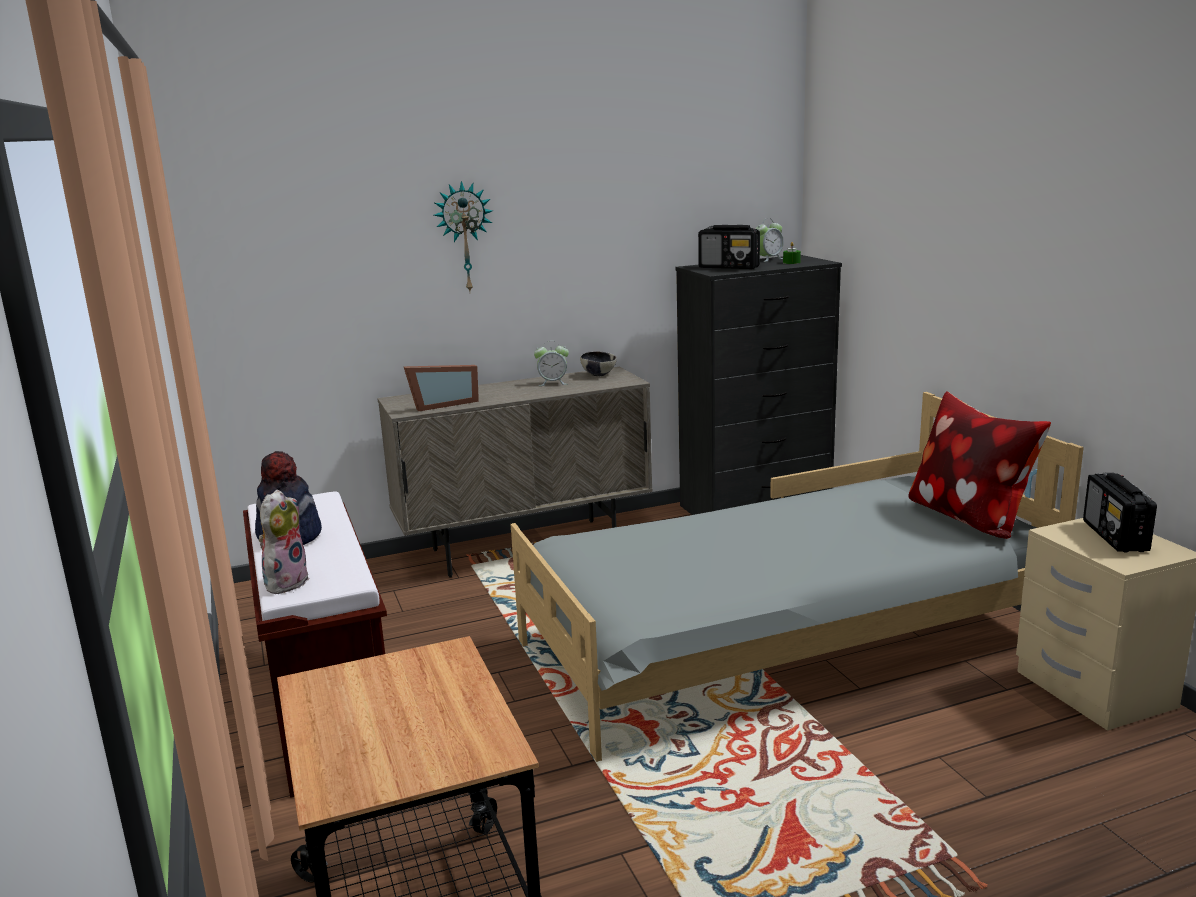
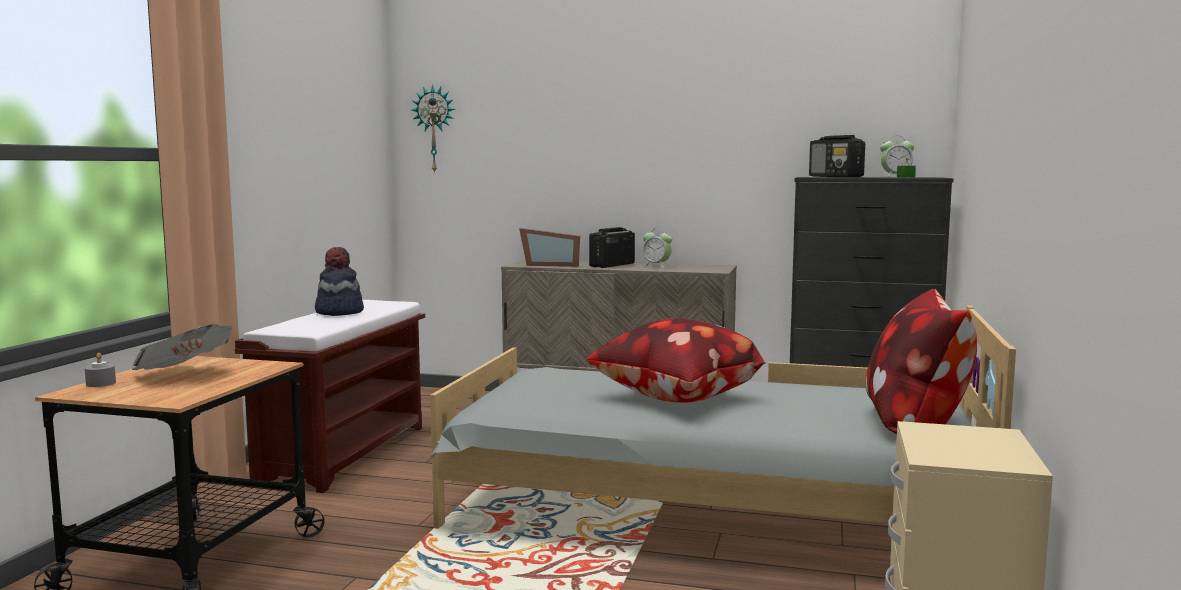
camera: 35 degrees right, 10 degrees down
plush toy [259,490,310,595] -> none
wall clock [434,181,493,291] -> wall clock moved to [412,84,455,174]
bowl [580,351,617,376] -> none
radio [1083,473,1157,552] -> radio moved to [589,227,635,268]
none -> grey candle [85,353,116,387]
none -> newspaper [132,324,233,370]
none -> pillow [586,318,766,403]

